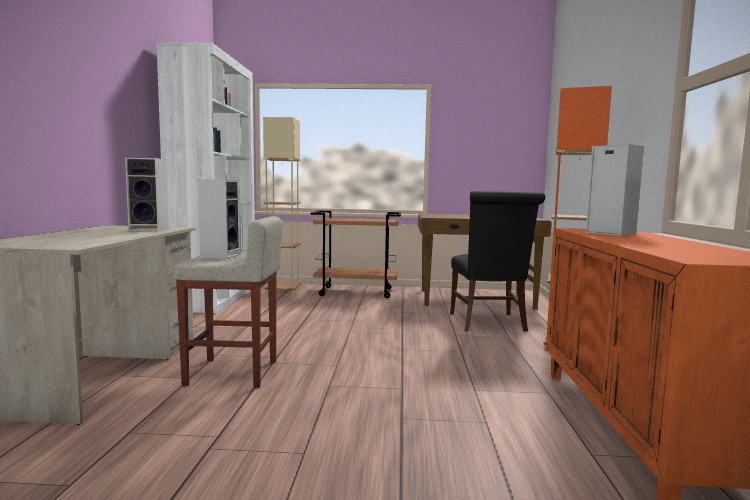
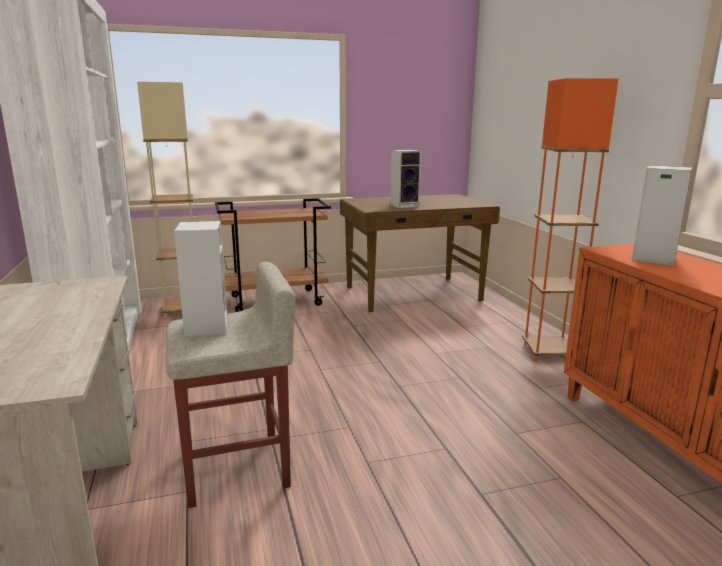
camera: 20 degrees left, 10 degrees up
speaker [125,157,169,231] -> speaker moved to [390,150,421,208]
black chair [450,191,546,332] -> none

